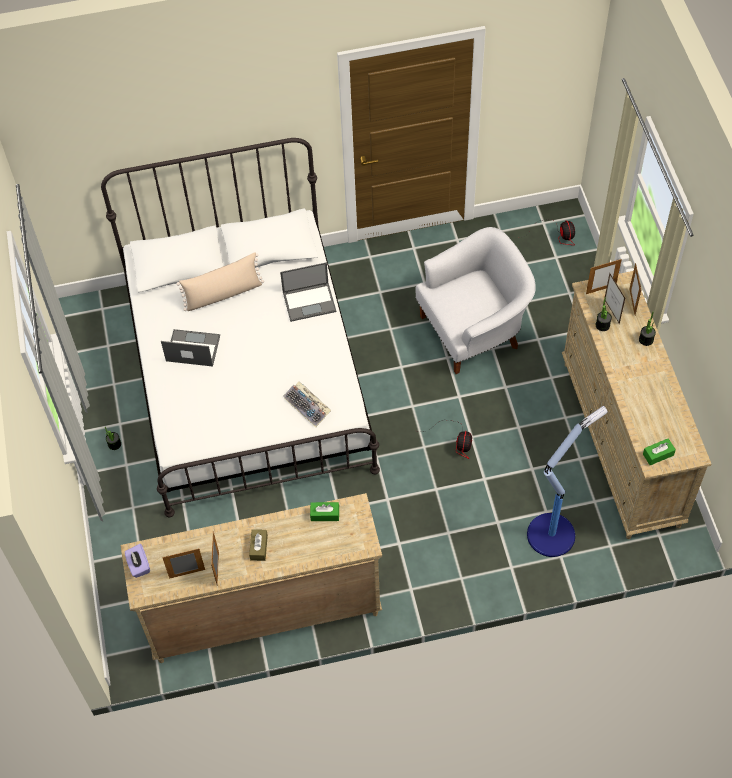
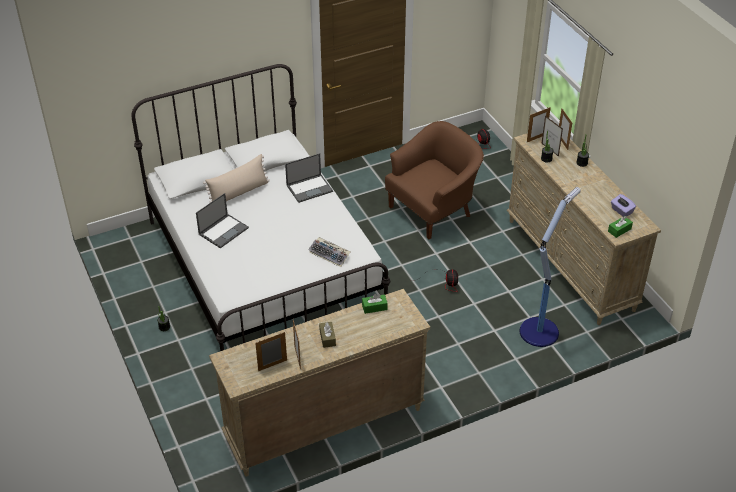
camera: 15 degrees left, 15 degrees down
purple tissue box [125,544,150,578] -> purple tissue box moved to [611,194,636,217]
laptop [161,329,220,367] -> laptop turned 135 degrees clockwise [196,193,249,248]
white armchair [415,227,536,374] -> brown armchair [385,121,484,239]

